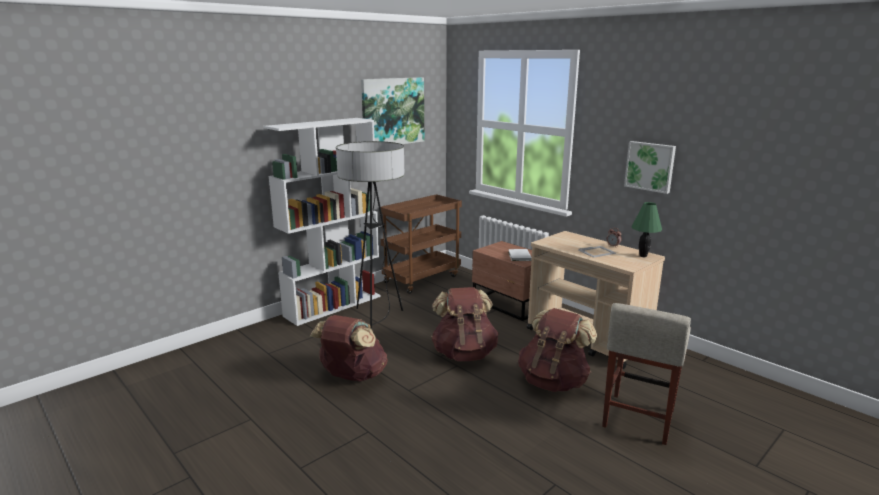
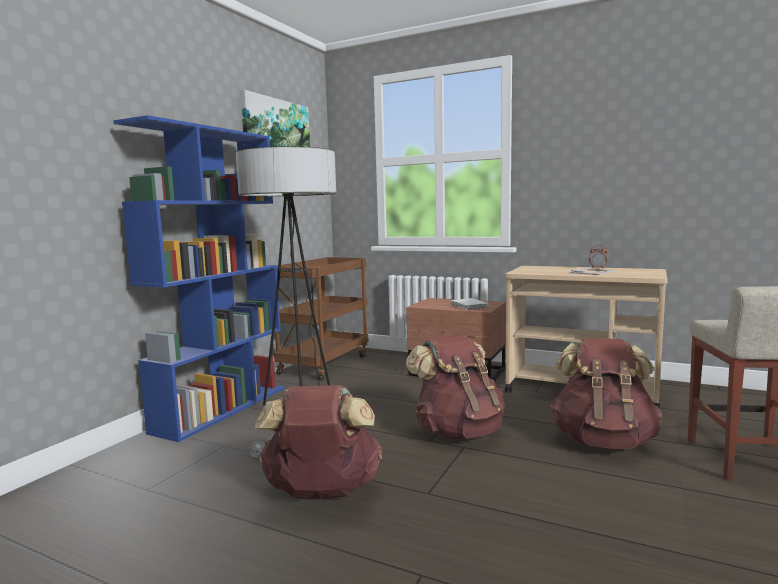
camera: 20 degrees left, 10 degrees down
white bookcase [263,118,381,326] -> blue bookcase [113,115,284,442]
picture [624,141,676,194] -> none
green table lamp [632,202,662,257] -> none

